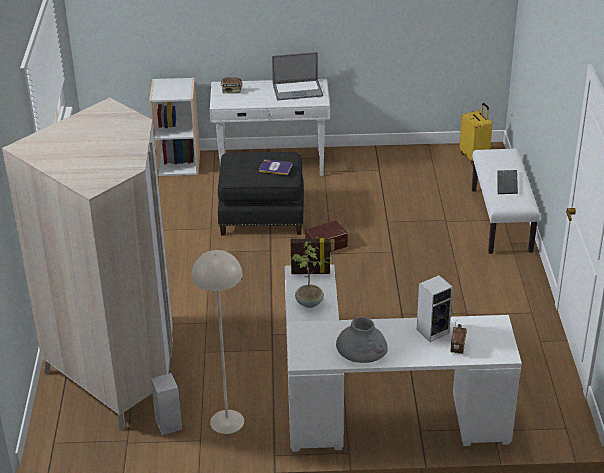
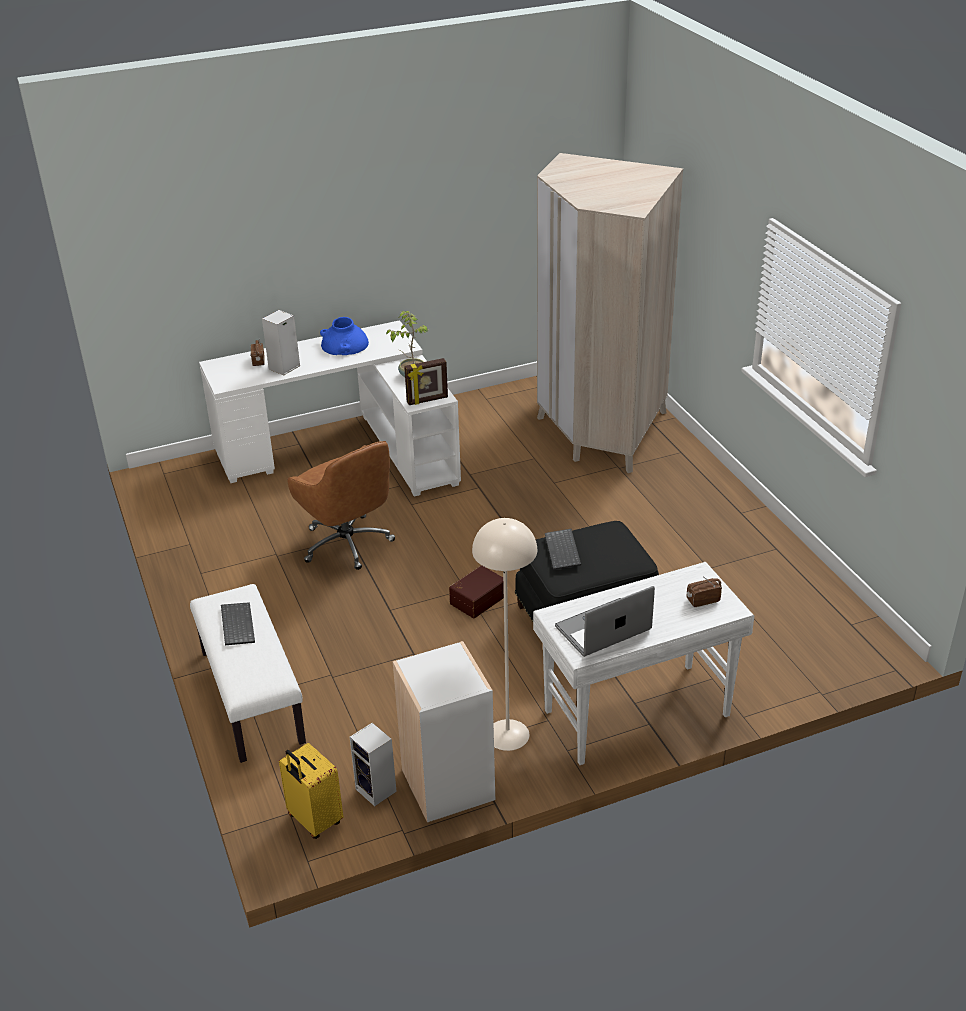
camera: 160 degrees right, 0 degrees up
bookcase [149,78,200,176] -> bookcase moved to [393,641,495,822]
speaker [151,373,183,435] -> speaker moved to [350,723,397,806]
beige floor lamp [192,250,244,434] -> beige floor lamp moved to [472,518,537,751]
book [259,159,292,175] -> keyboard [545,529,581,570]
grey vase [336,317,388,363] -> blue vase [320,317,369,355]
none -> brown office chair [287,441,395,570]

